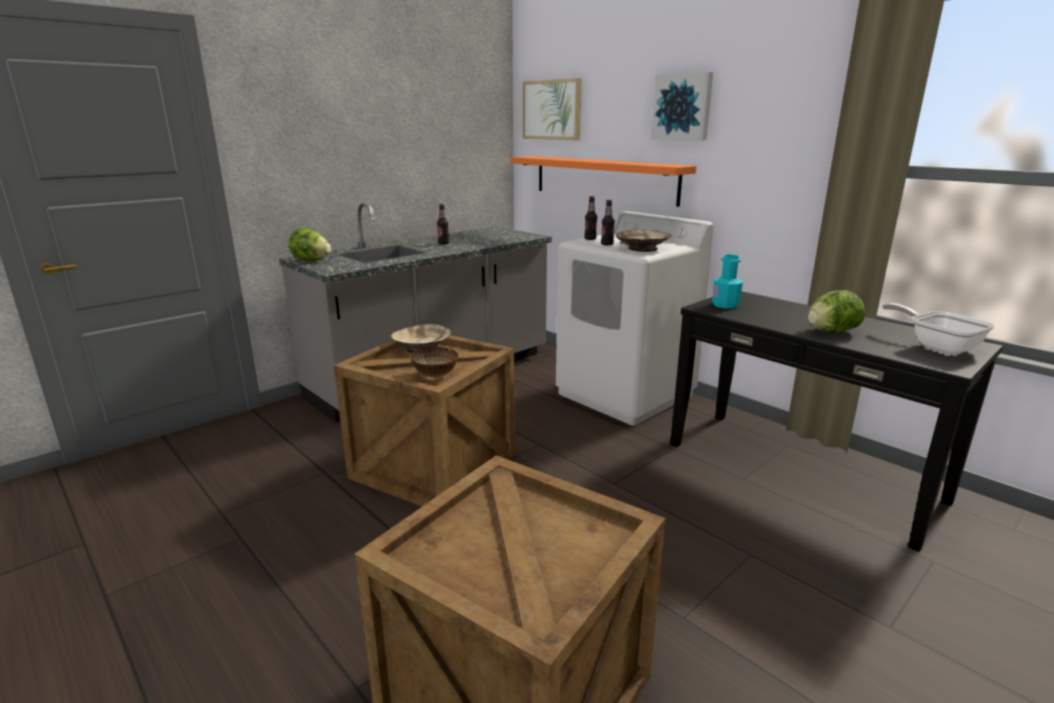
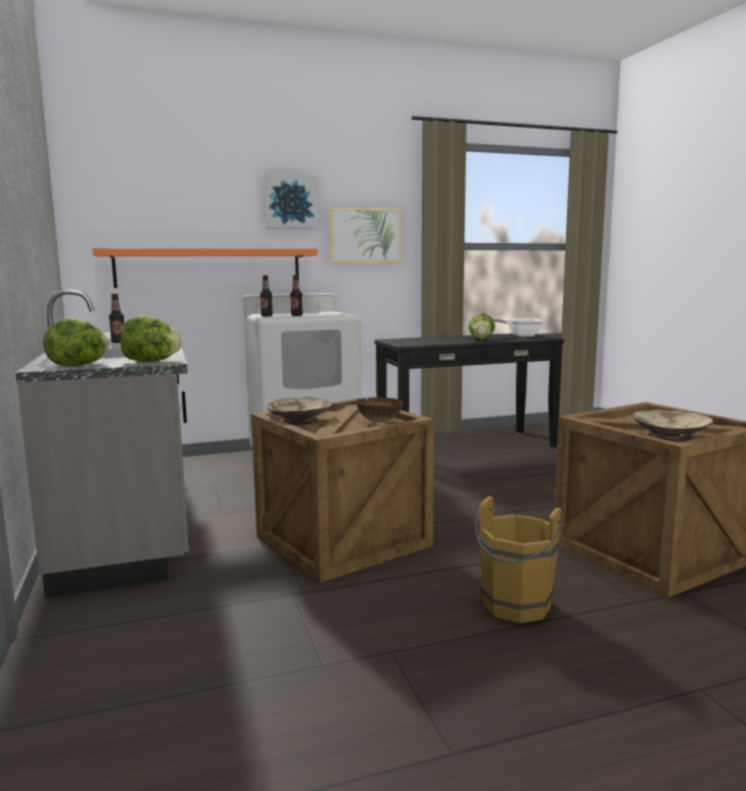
camera: 65 degrees left, 10 degrees down
picture [523,78,582,140] -> picture moved to [328,207,401,263]
beige bowl [616,230,672,252] -> beige bowl moved to [631,410,713,442]
turquoise bottle [712,254,743,308] -> none
none -> lettuce [120,315,182,362]
none -> brown bucket [475,496,562,623]

